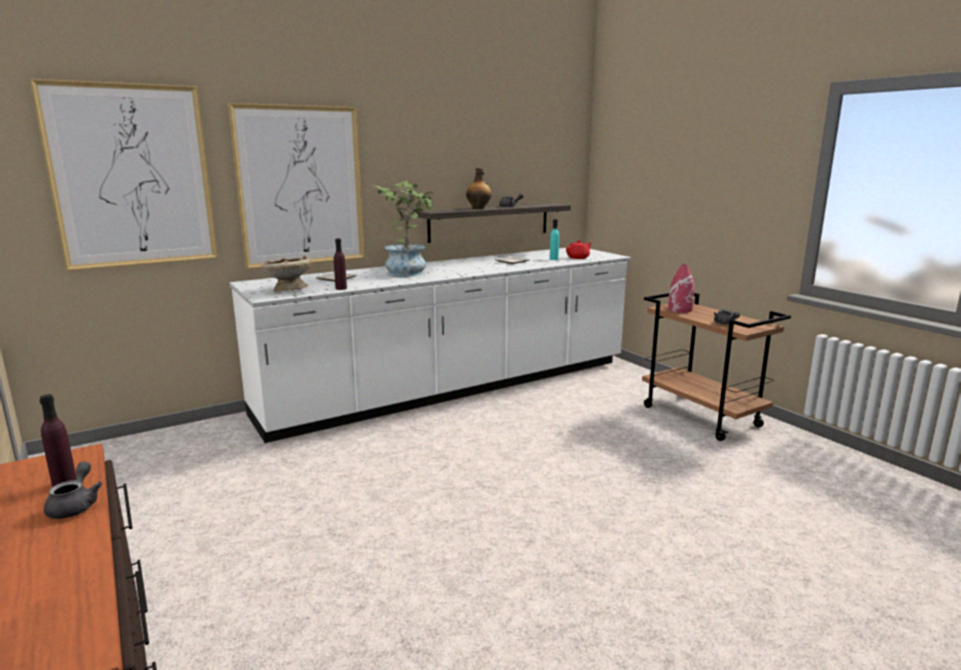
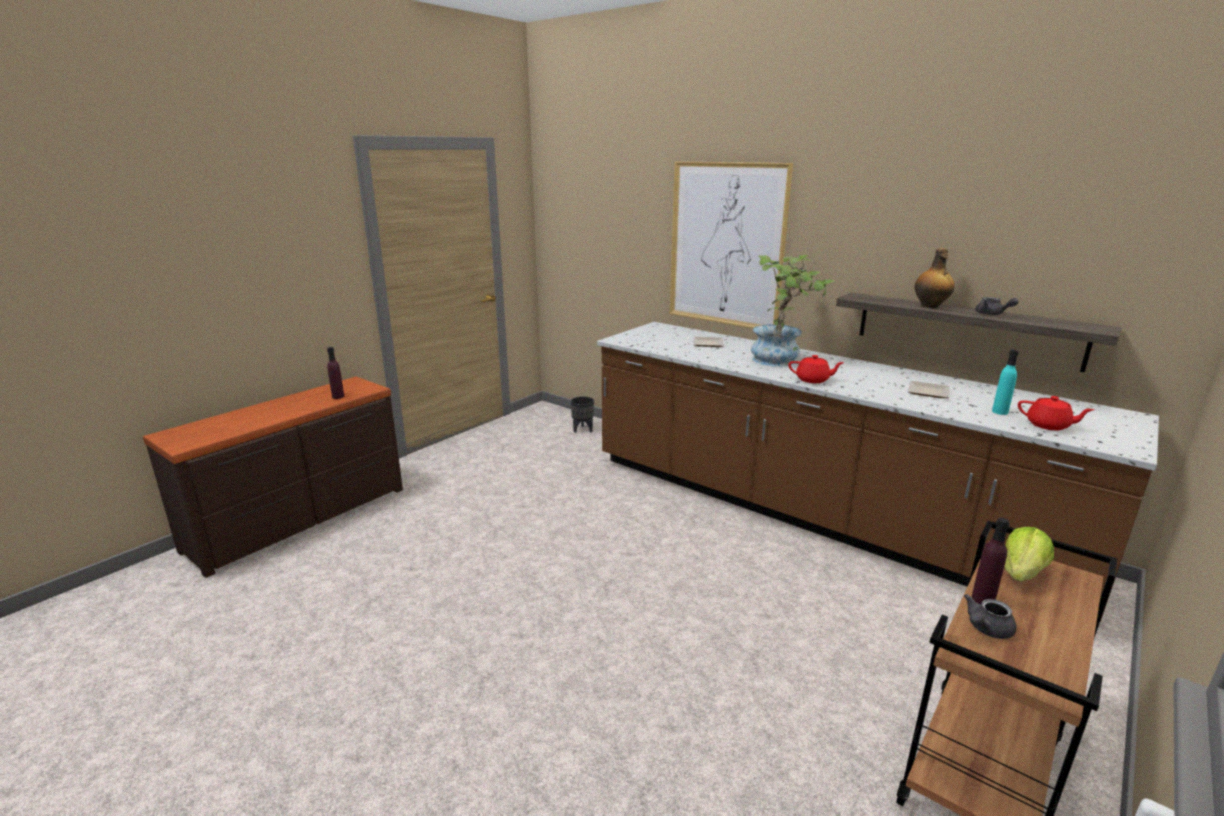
camera: 70 degrees right, 5 degrees up
picture [30,79,218,271] -> none
grey teapot [44,461,102,519] -> none
white counter [230,248,632,443] -> brown counter [597,322,1159,622]
beige bowl [261,255,311,292] -> none
purple bottle [334,238,347,290] -> purple bottle moved to [972,518,1009,604]
red vase [668,264,694,313] -> lettuce [1005,527,1054,582]
none -> black planter [571,396,594,433]
none -> red teapot [788,355,844,383]

